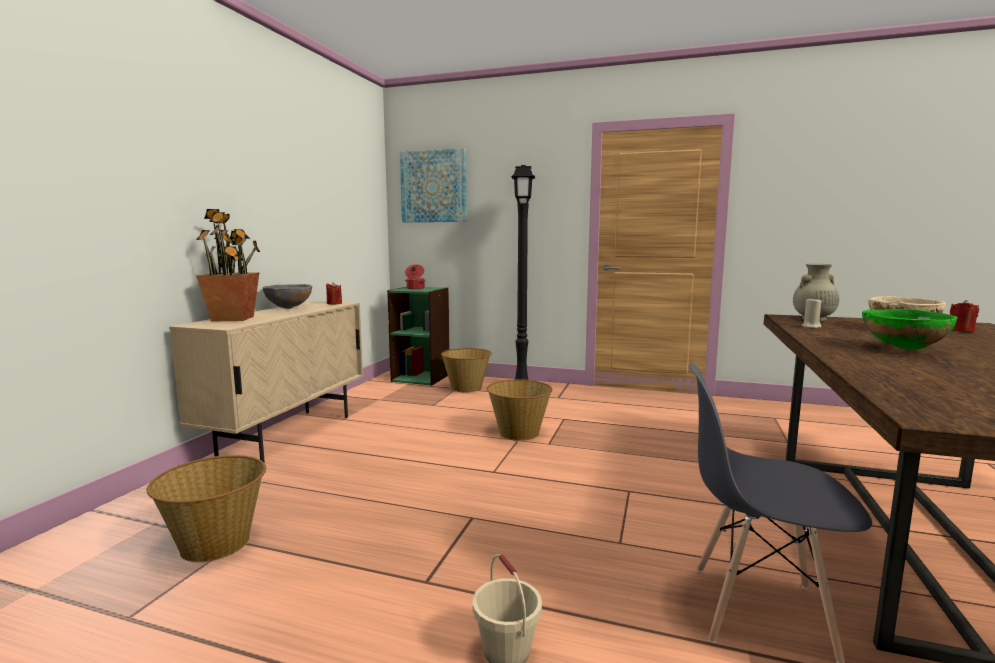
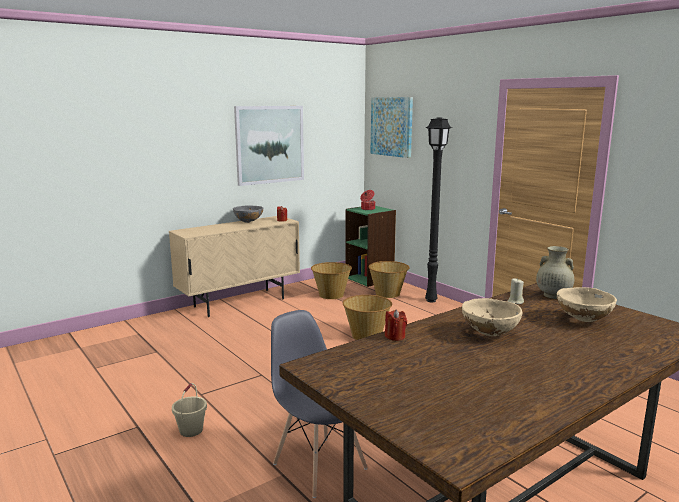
camera: 35 degrees right, 5 degrees up
basket [146,455,266,562] -> basket moved to [311,262,352,299]
potted plant [196,209,260,322] -> none
green bowl [862,309,957,350] -> beige bowl [462,298,522,336]
red candle [950,300,979,332] -> red candle moved to [385,310,407,341]
none -> picture [234,106,304,186]

